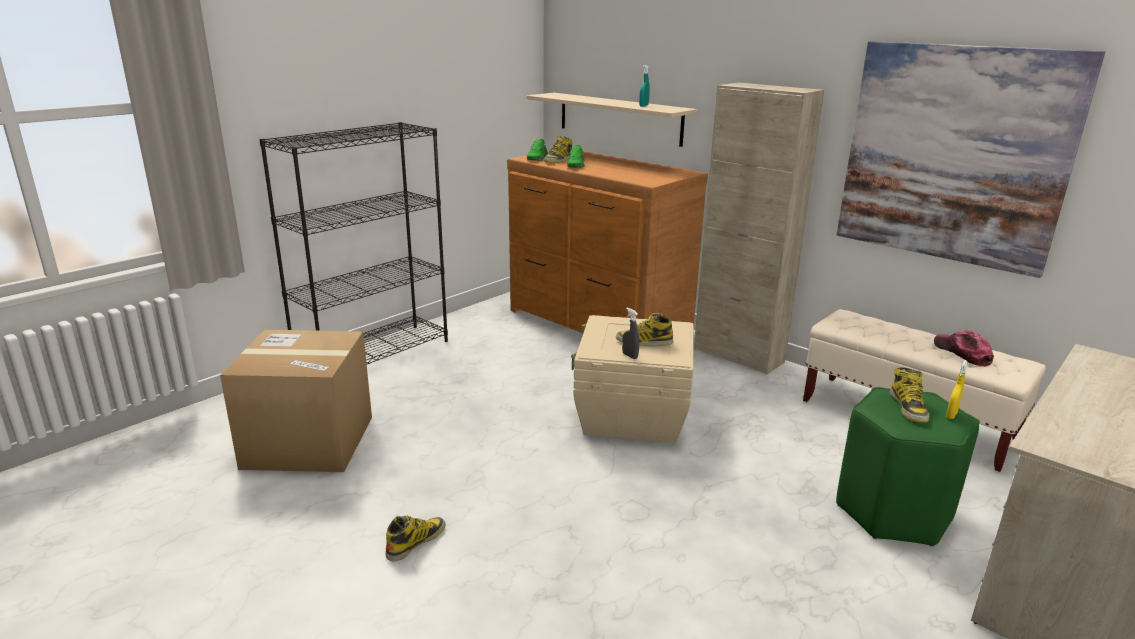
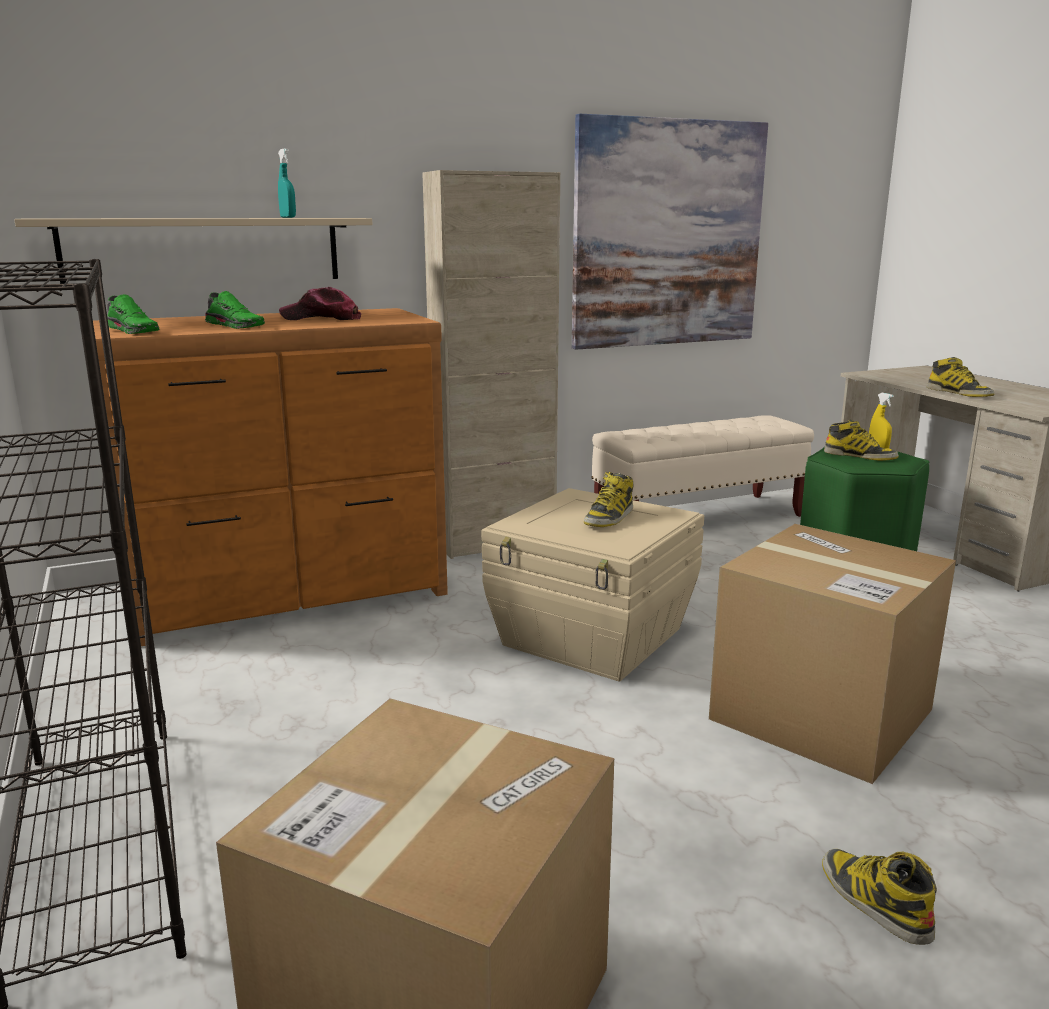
camera: 65 degrees left, 5 degrees down
boot [544,136,572,163] -> boot moved to [927,357,994,397]
grey spray bottle [622,307,639,359] -> none
cap [934,330,994,367] -> cap moved to [279,287,361,320]
none -> cardboard box [709,524,956,784]

